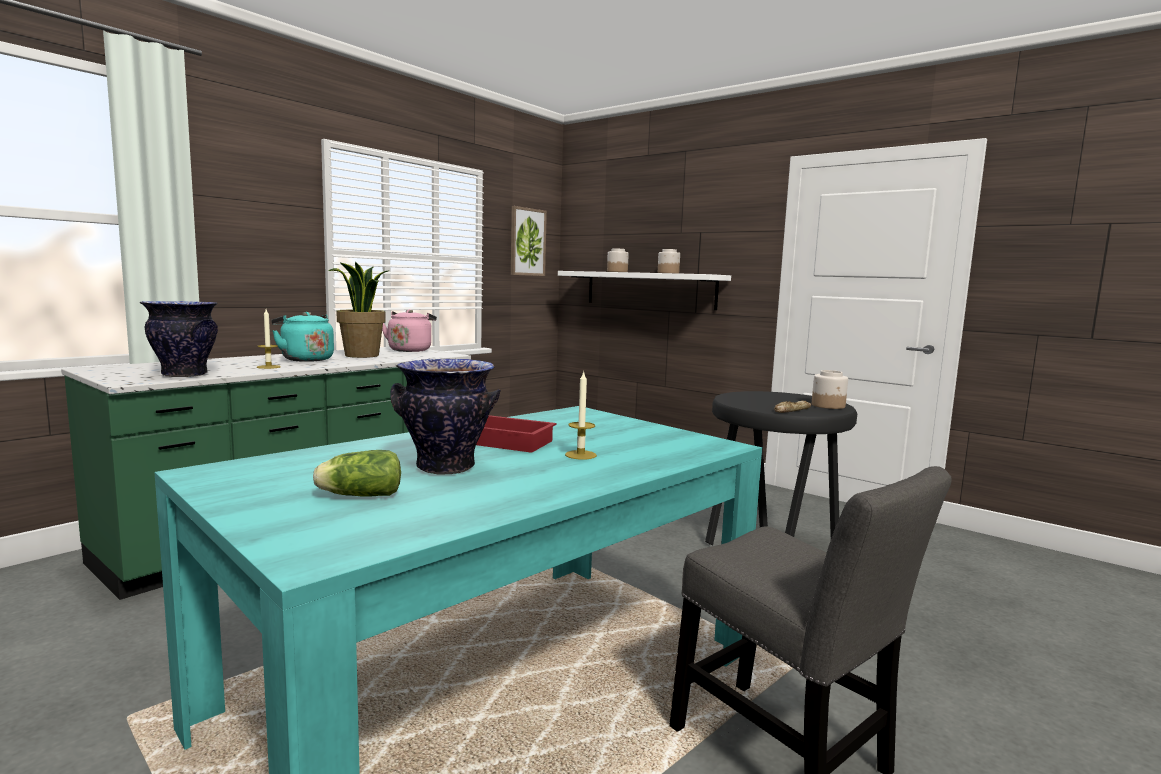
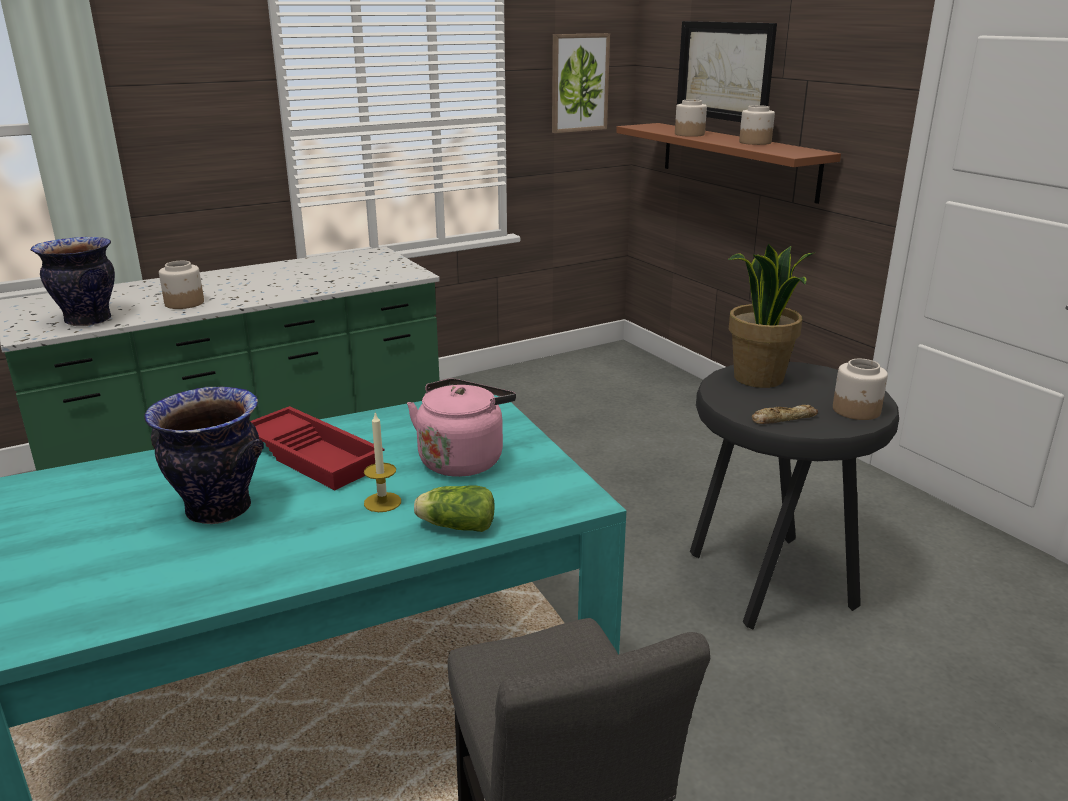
camera: 20 degrees right, 15 degrees up
candle [257,309,281,369] -> jar [159,261,204,309]
turquoise kettle [271,312,334,362] -> none
lettuce [313,450,401,497] -> lettuce moved to [414,486,494,532]
potted plant [328,261,388,358] -> potted plant moved to [728,243,816,388]
pink kettle [382,309,437,352] -> pink kettle moved to [407,378,516,477]
white shelf [558,271,731,310] -> brown shelf [616,123,841,204]
none -> picture [677,21,777,122]

